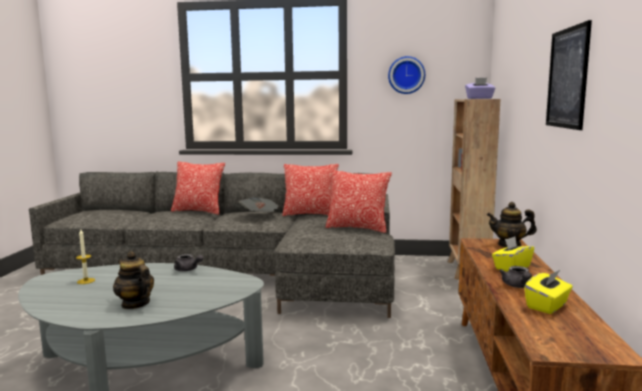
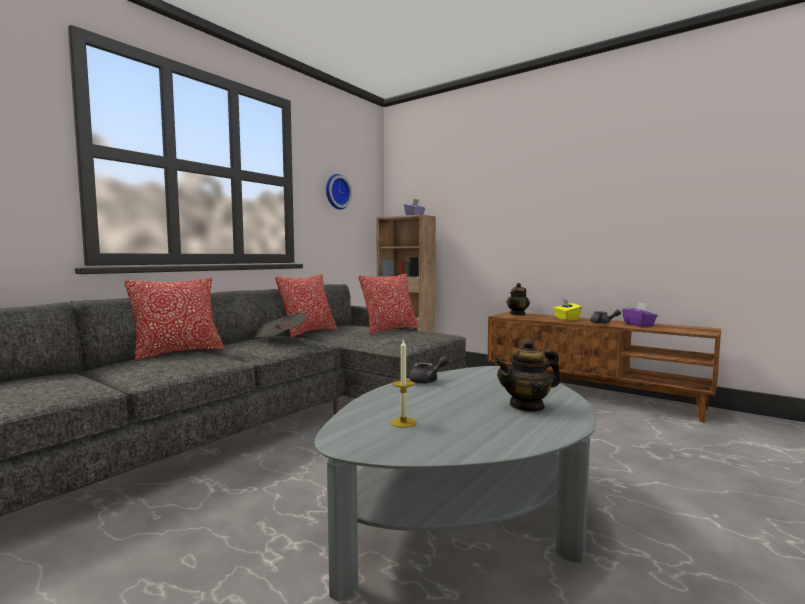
camera: 60 degrees left, 5 degrees down
yellow tissue box [524,270,573,314] -> purple tissue box [622,302,657,327]
picture [546,20,592,130] -> none

